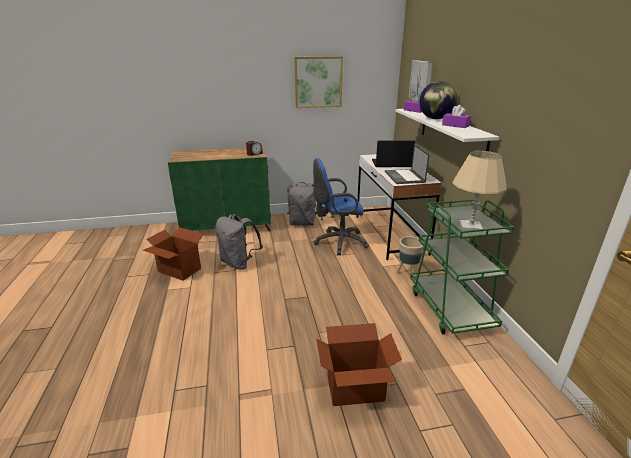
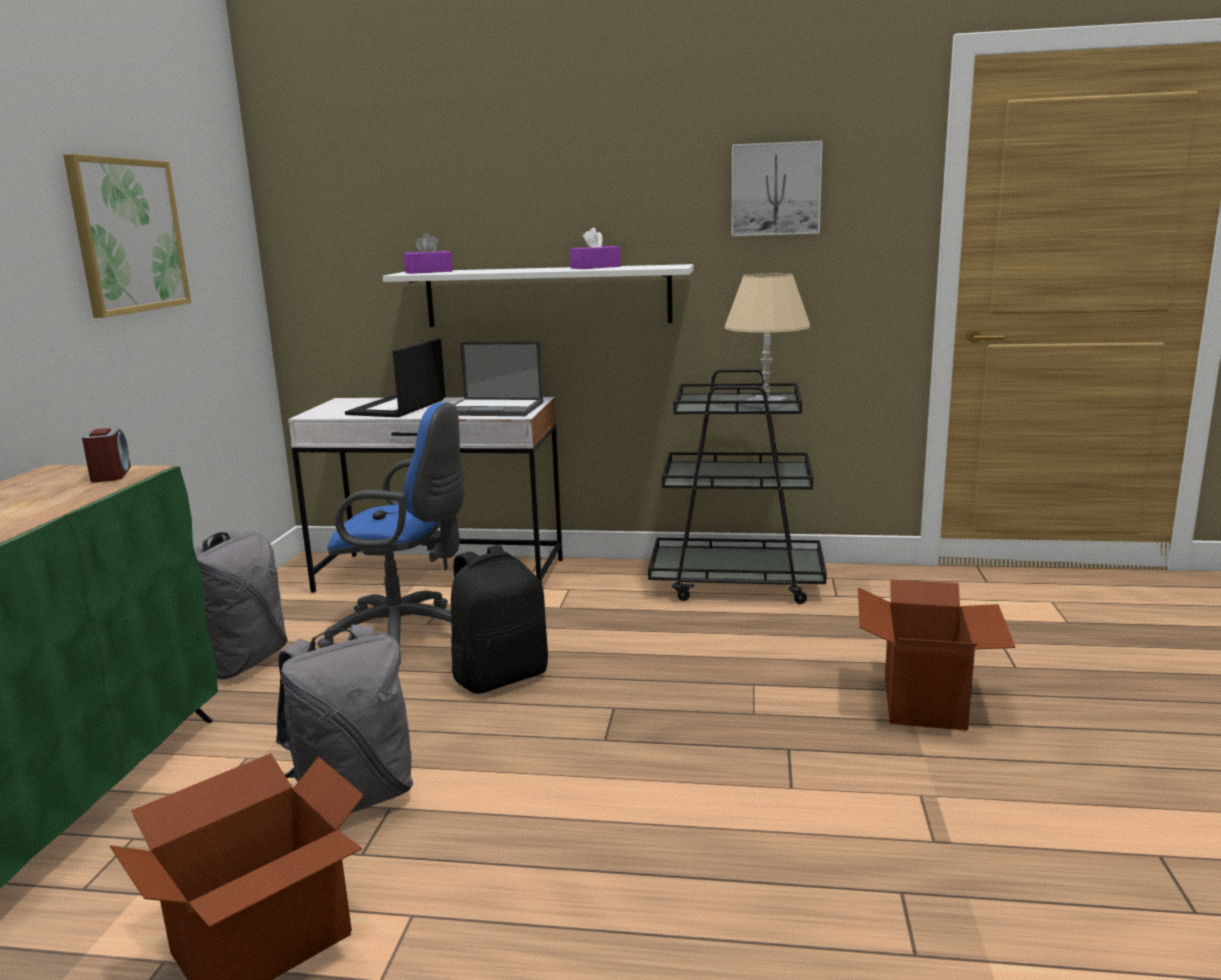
camera: 70 degrees left, 10 degrees down
blue office chair [313,158,369,255] -> blue office chair turned 90 degrees counterclockwise [318,402,464,664]
beige planter [396,236,424,276] -> none
picture [409,60,433,98] -> picture moved to [732,141,823,236]
green cart [410,199,514,334] -> black cart [648,369,827,604]
globe [419,81,457,119] -> none
none -> black backpack [451,545,548,694]

